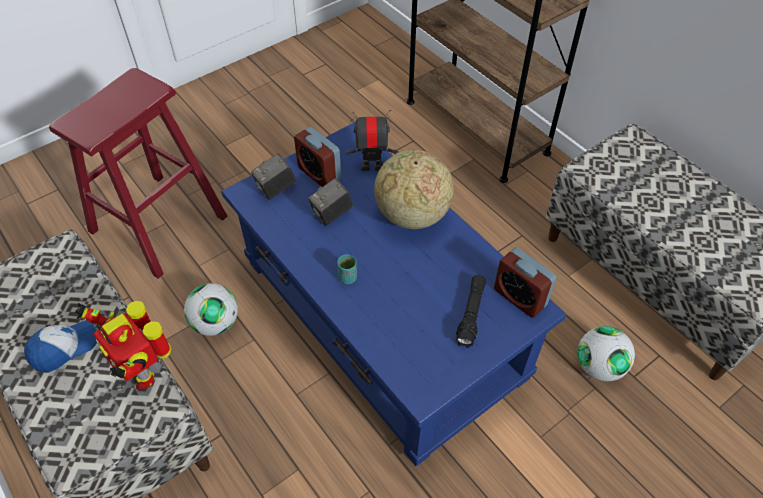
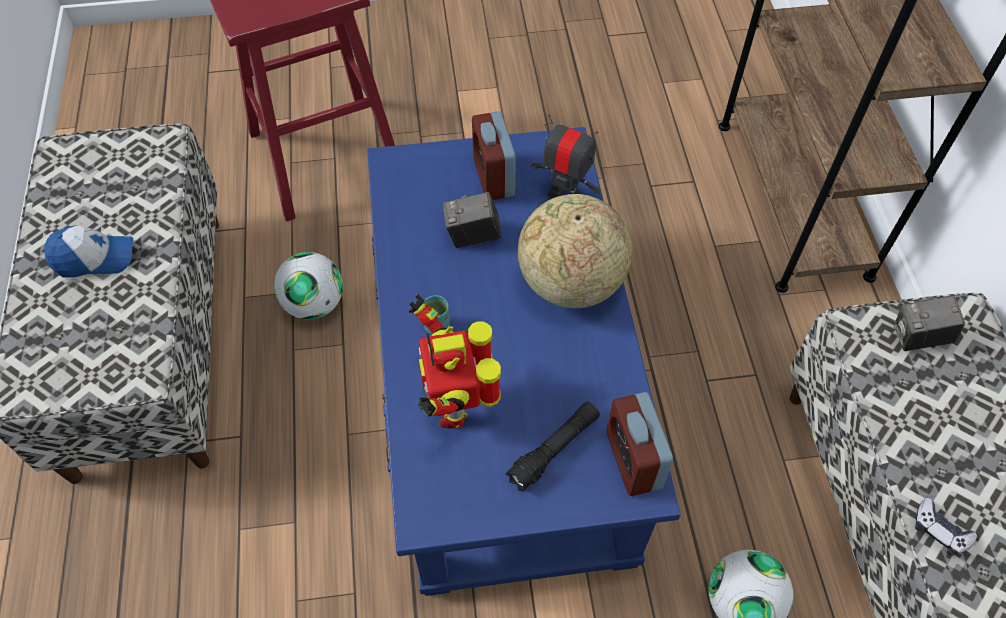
camera: 30 degrees right, 5 degrees up
toy robot [75,301,172,390] -> toy robot moved to [409,294,501,429]
camera [251,153,296,200] -> camera moved to [893,295,965,351]
none -> game controller [915,498,977,556]

